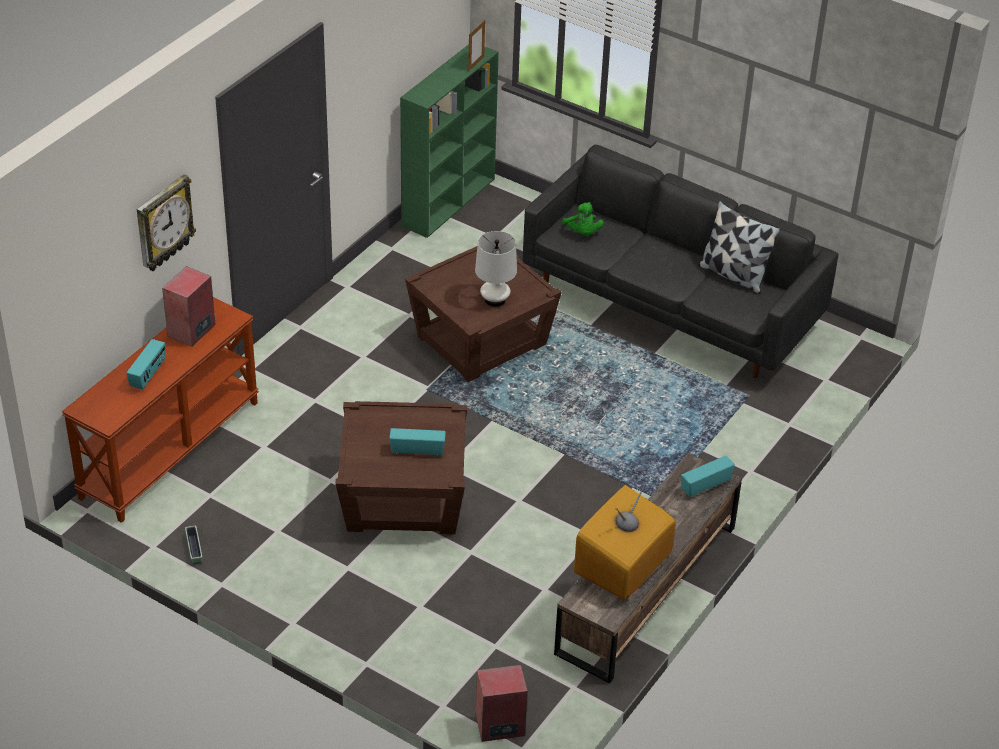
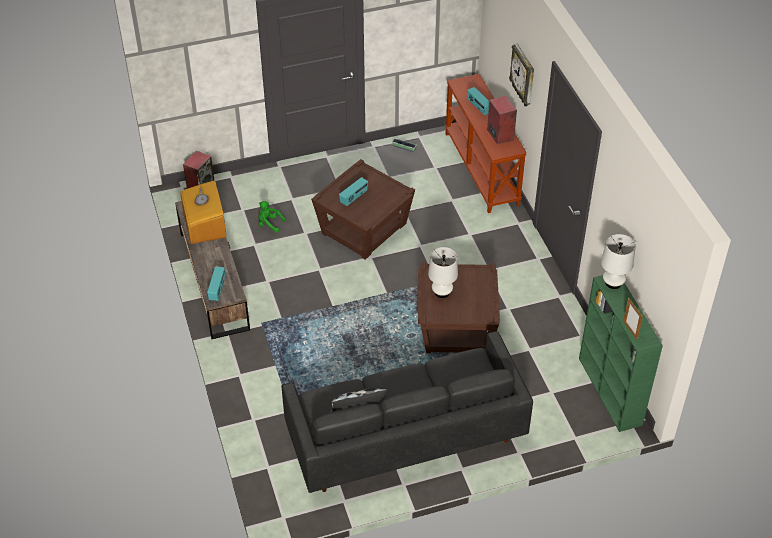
camera: 130 degrees right, 5 degrees up
green plush toy [562,202,604,235] -> green plush toy moved to [258,201,285,232]
none -> white table lamp [601,234,636,289]

